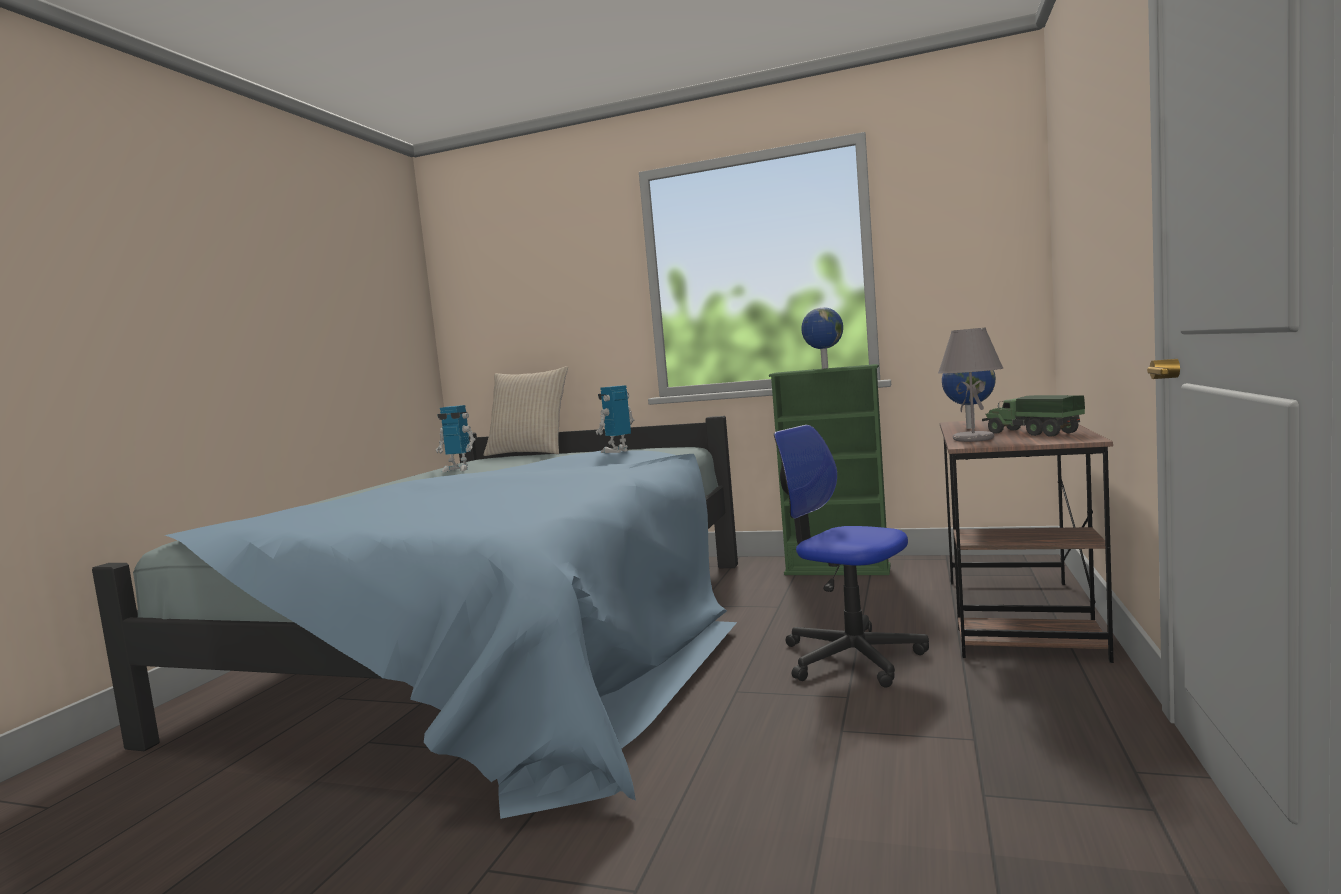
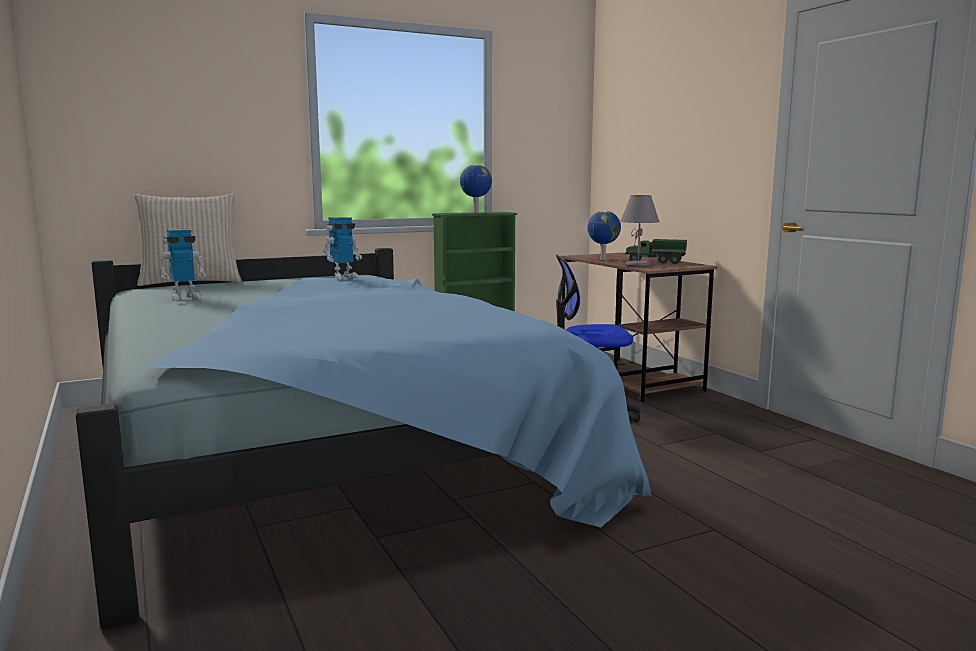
camera: 45 degrees left, 5 degrees up
toy robot [596,385,634,453] -> toy robot turned 135 degrees counterclockwise [323,217,362,280]

